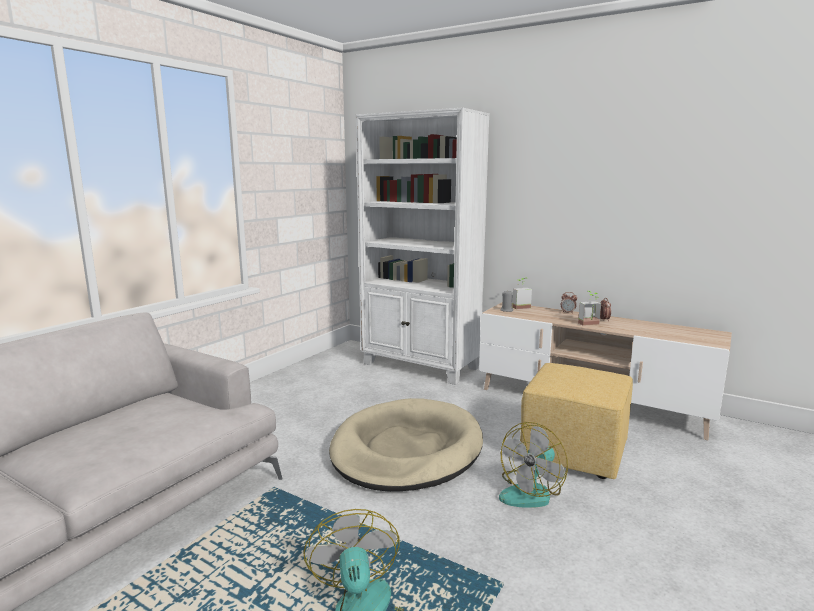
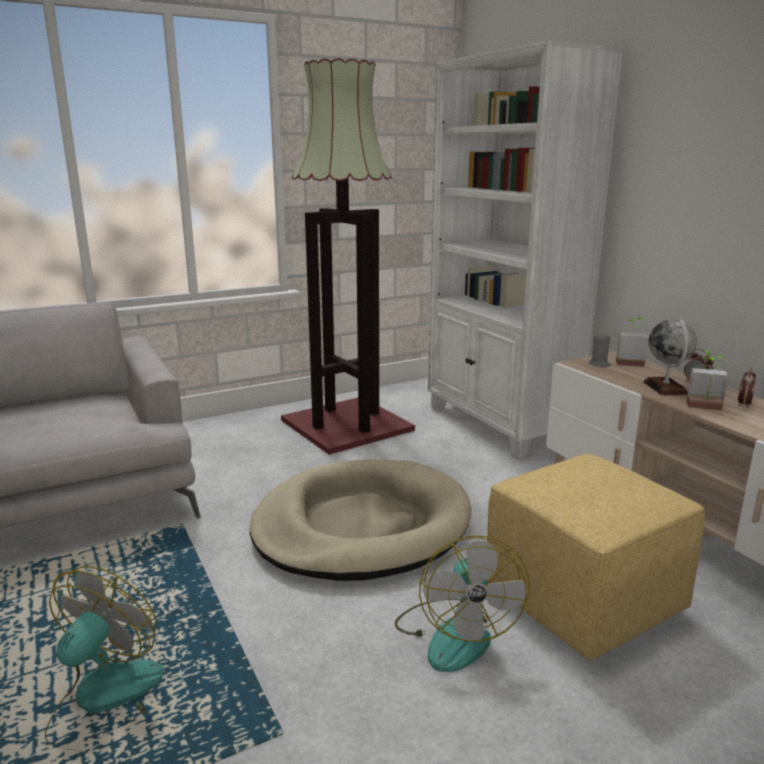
camera: 30 degrees right, 5 degrees up
fan [499,422,568,508] -> fan turned 75 degrees counterclockwise [395,536,530,672]
none -> floor lamp [281,58,415,455]
none -> globe [643,319,697,396]

